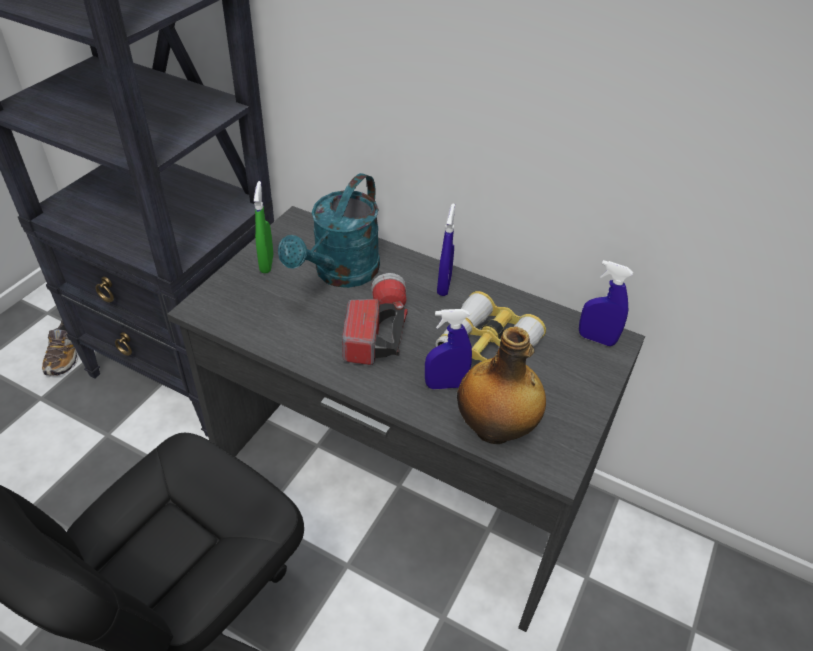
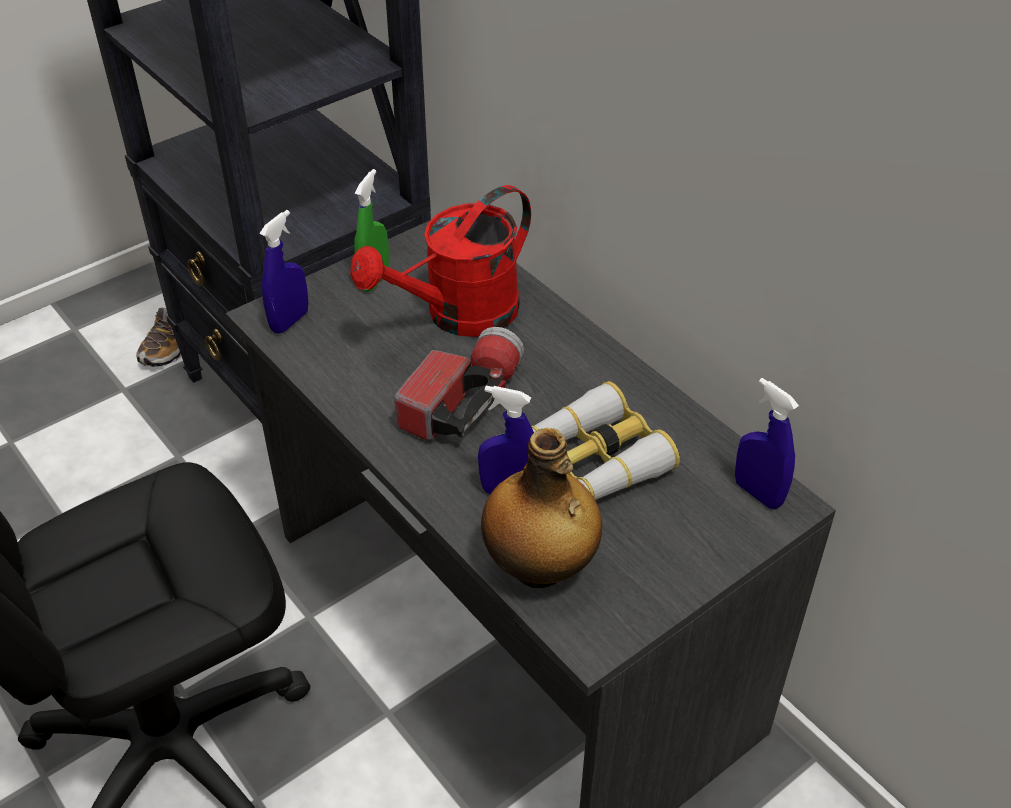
camera: 25 degrees right, 0 degrees up
turquoise watering can [278,173,380,288] -> red watering can [350,185,531,337]
blue spray bottle [437,204,455,296] -> blue spray bottle moved to [259,210,308,334]

